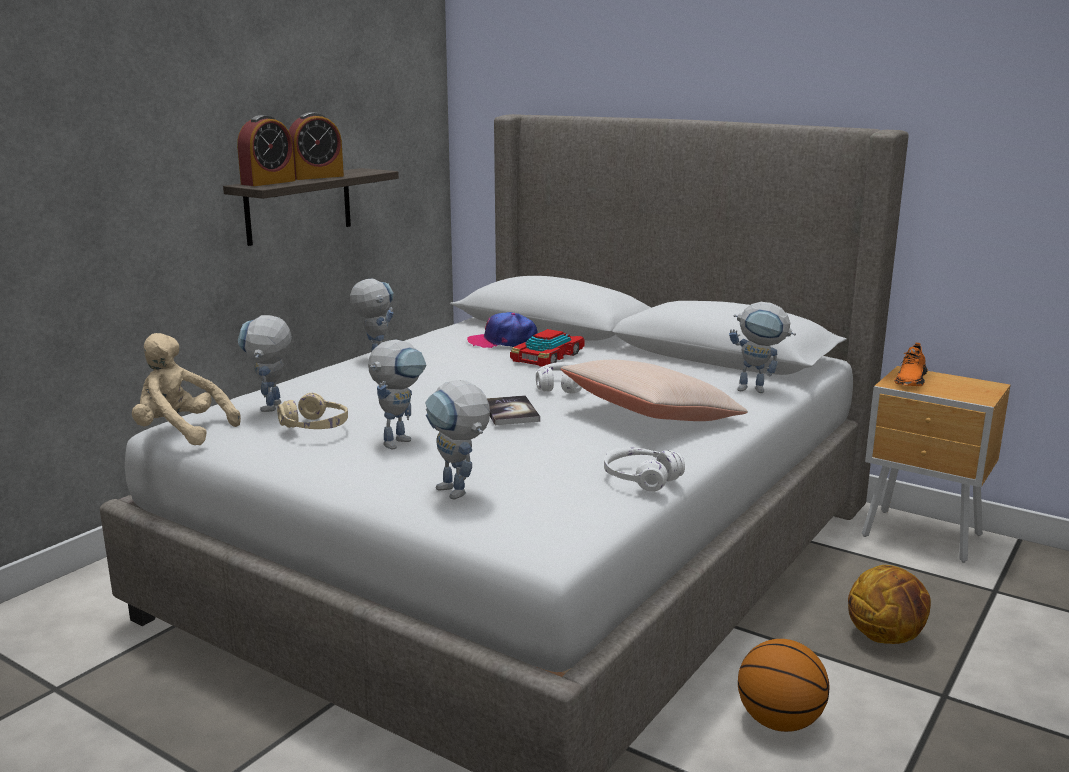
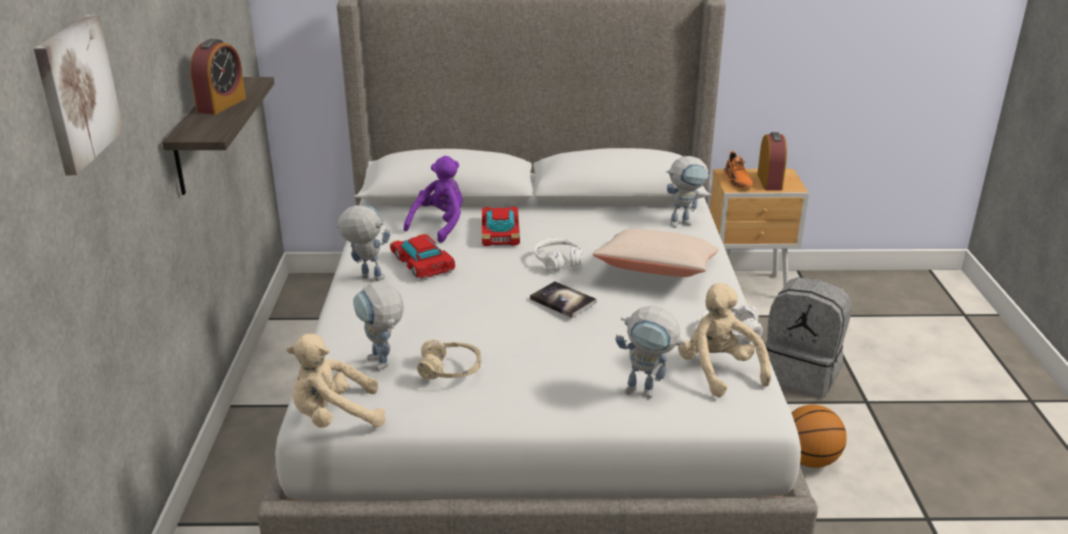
camera: 35 degrees left, 10 degrees up
alarm clock [237,115,295,186] -> alarm clock moved to [757,132,787,191]
toy robot [368,340,426,450] -> none
cap [467,312,538,348] -> purple plush toy [404,156,463,243]
basketball [848,565,931,644] -> grey backpack [765,277,852,398]
none -> picture [34,15,124,175]
none -> toy car [390,233,455,280]
none -> beige plush toy [678,283,771,397]

